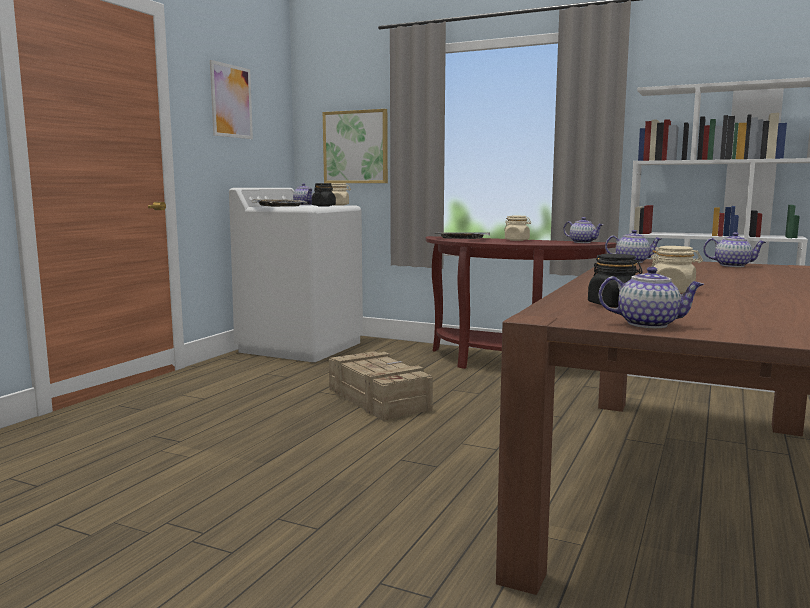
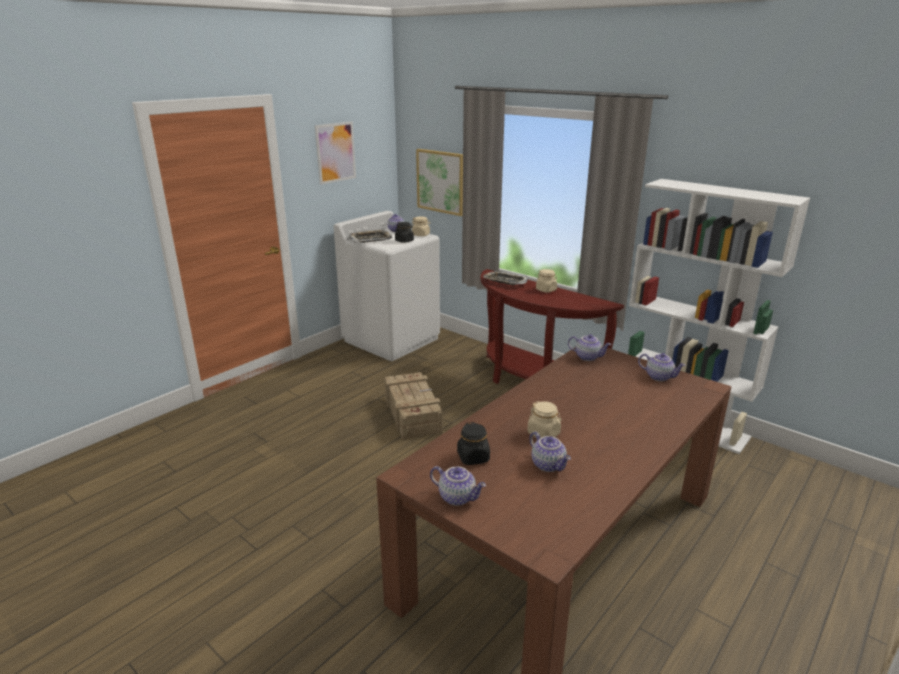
camera: 15 degrees right, 15 degrees up
teapot [563,217,603,243] -> teapot moved to [530,432,571,472]

